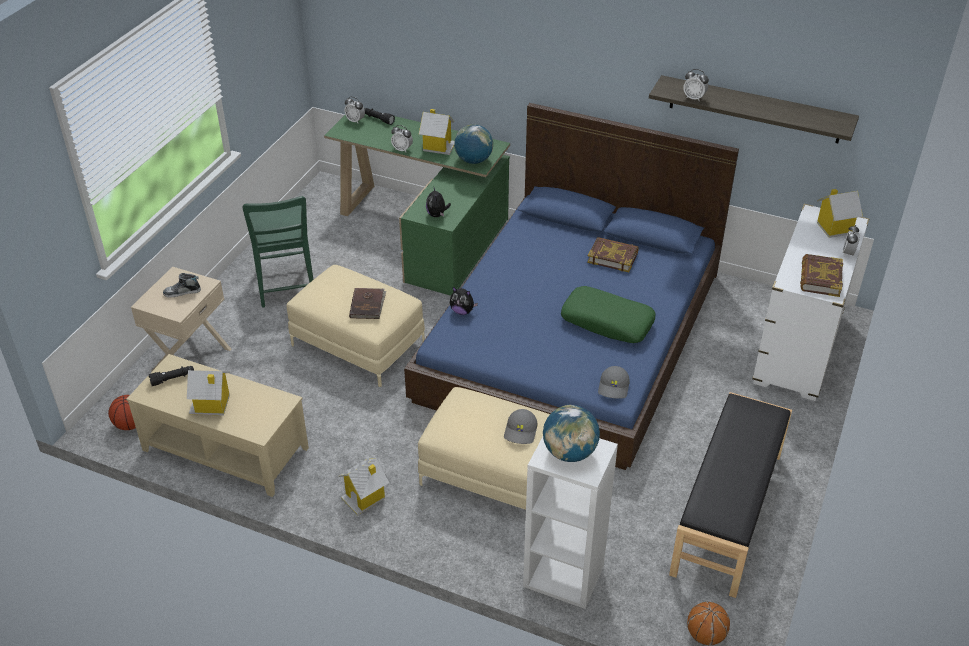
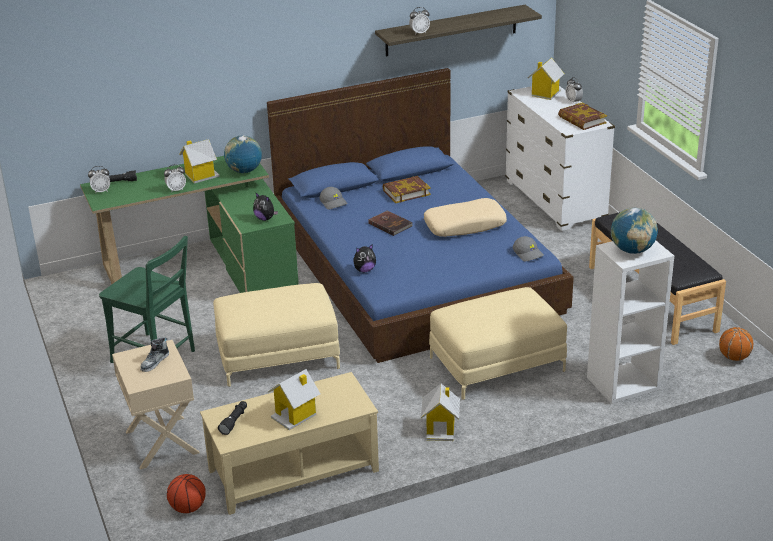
camera: 45 degrees left, 10 degrees down
brown book [349,288,386,319] -> brown book moved to [368,210,413,236]
grey cap [504,409,538,444] -> grey cap moved to [319,187,348,209]
green pillow [561,286,656,343] -> beige pillow [424,198,507,237]

